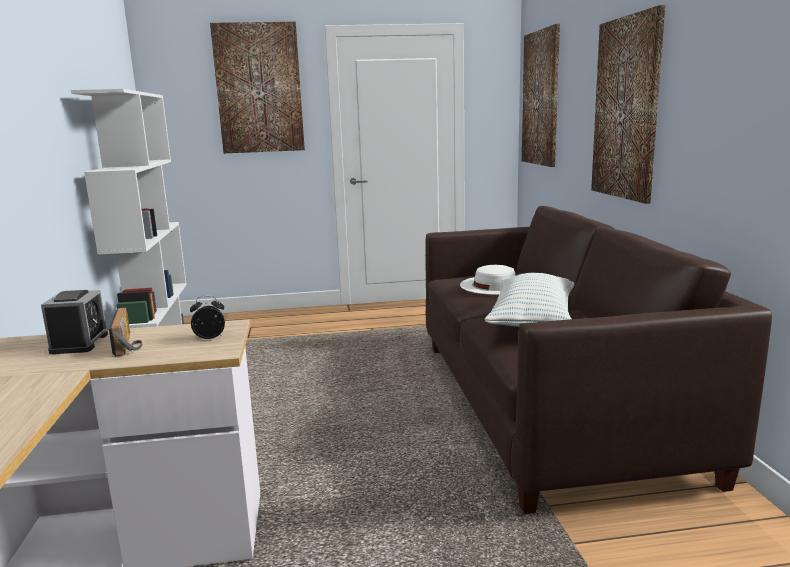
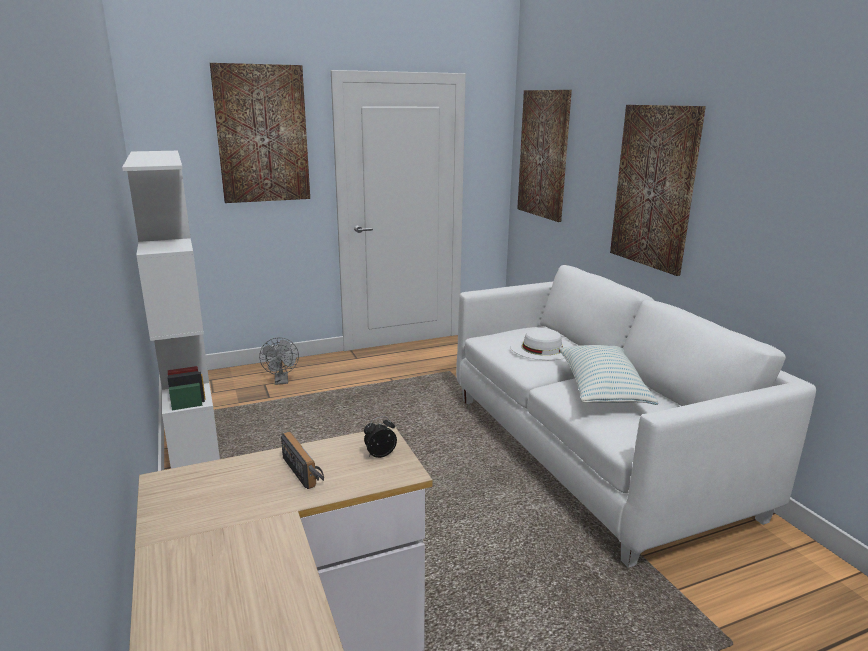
camera: 15 degrees left, 5 degrees up
alarm clock [41,290,108,354] -> none
brown sofa [425,206,772,514] -> white sofa [456,265,816,568]
none -> grey fan [259,337,299,385]

